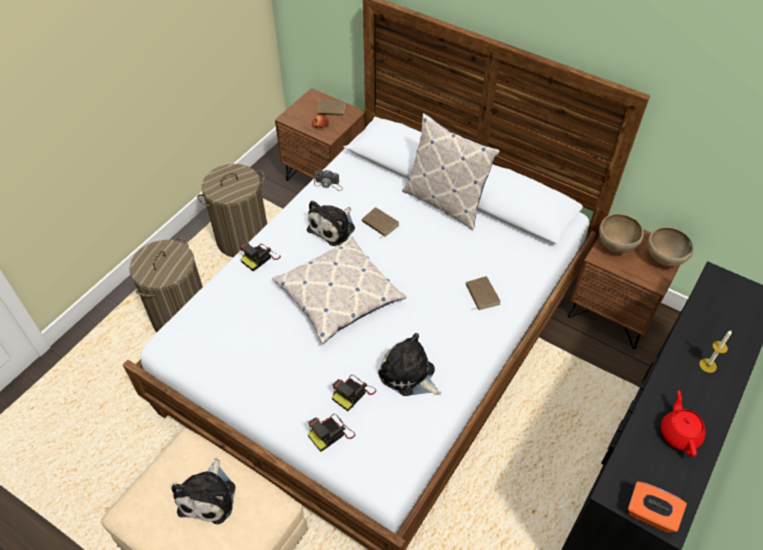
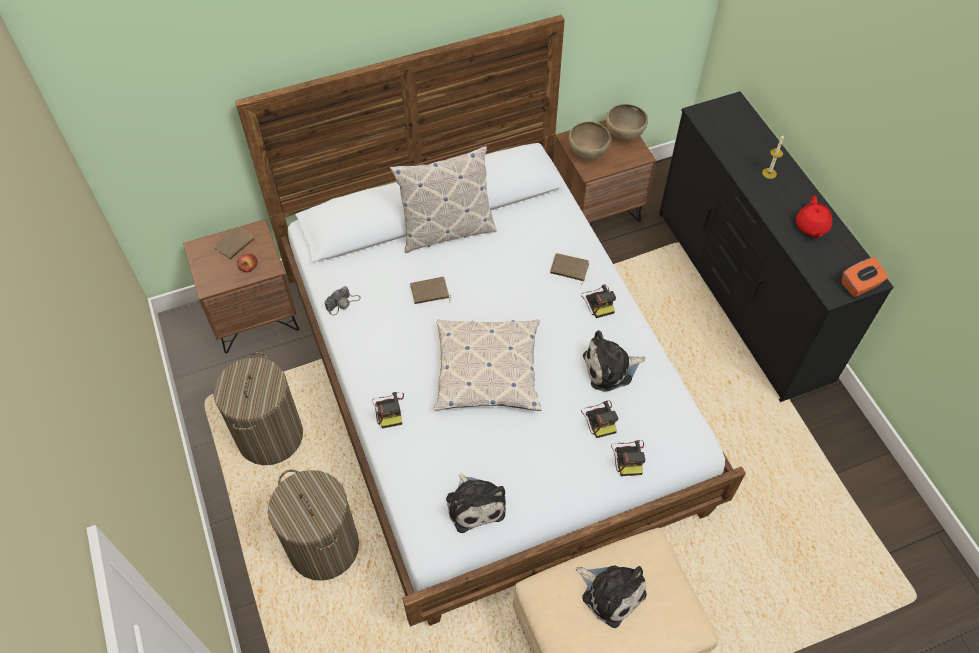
camera: 55 degrees left, 5 degrees up
plush toy [307,201,355,246] -> plush toy moved to [446,472,506,533]
red teapot [661,391,706,457] -> red teapot turned 120 degrees counterclockwise [796,196,832,238]
none -> camera [581,284,616,318]

